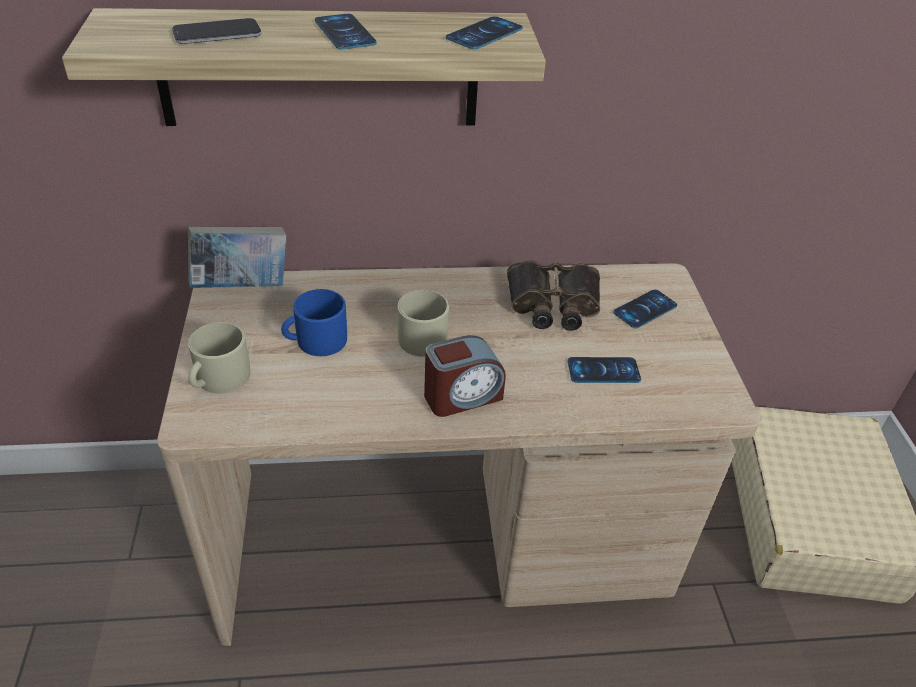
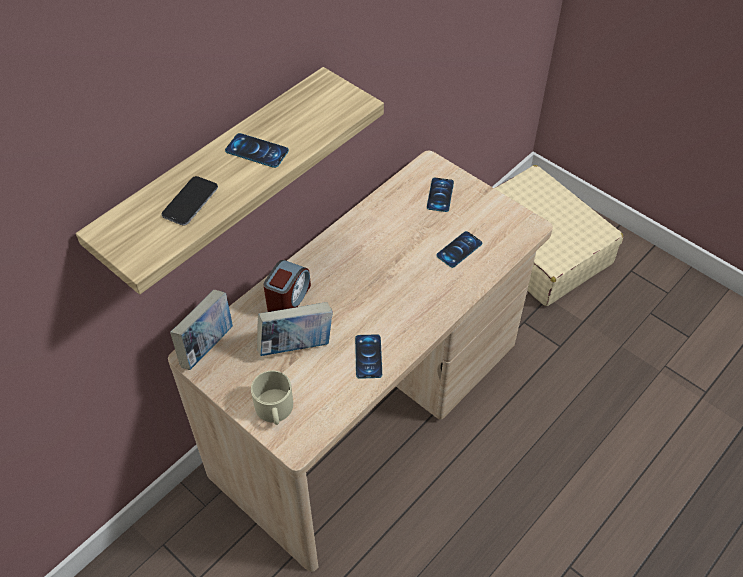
camera: 40 degrees left, 10 degrees up
blue mug [281,289,347,356] -> book [257,302,333,356]
beige mug [398,290,449,357] -> none
alarm clock [424,335,506,417] -> alarm clock moved to [263,260,311,312]
phone [446,16,523,49] -> phone moved to [355,334,382,379]
binoculars [507,260,600,331] -> none

